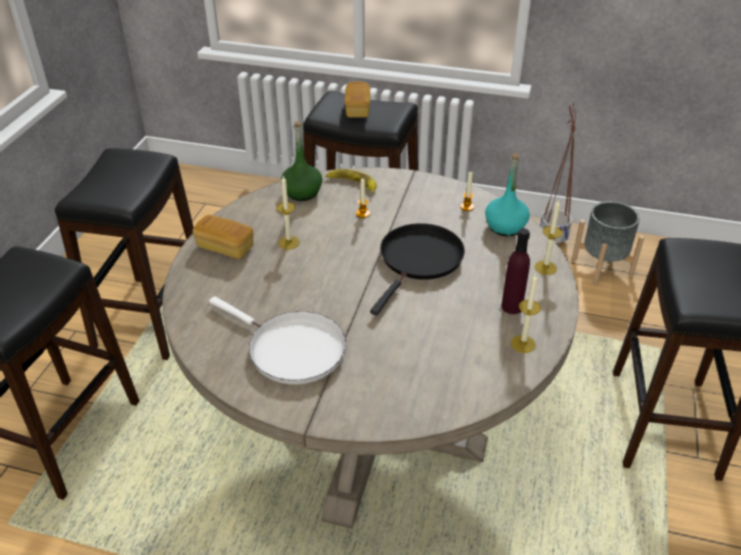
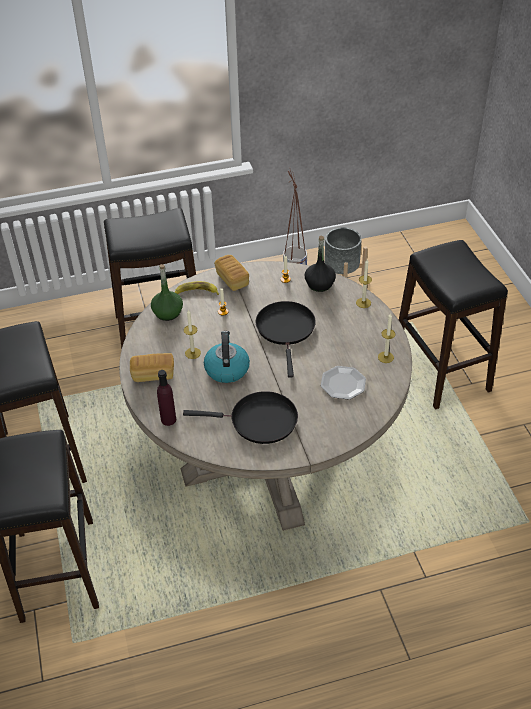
camera: 30 degrees left, 5 degrees up
white frying pan [209,296,346,384] -> black frying pan [183,391,298,444]
bread [345,82,370,118] -> bread moved to [214,255,249,291]
turquoise bottle [485,153,530,236] -> black bottle [305,236,336,292]
purple bottle [501,228,530,314] -> purple bottle moved to [157,370,176,426]
none -> kettle [204,331,250,383]
none -> plate [321,366,366,400]

